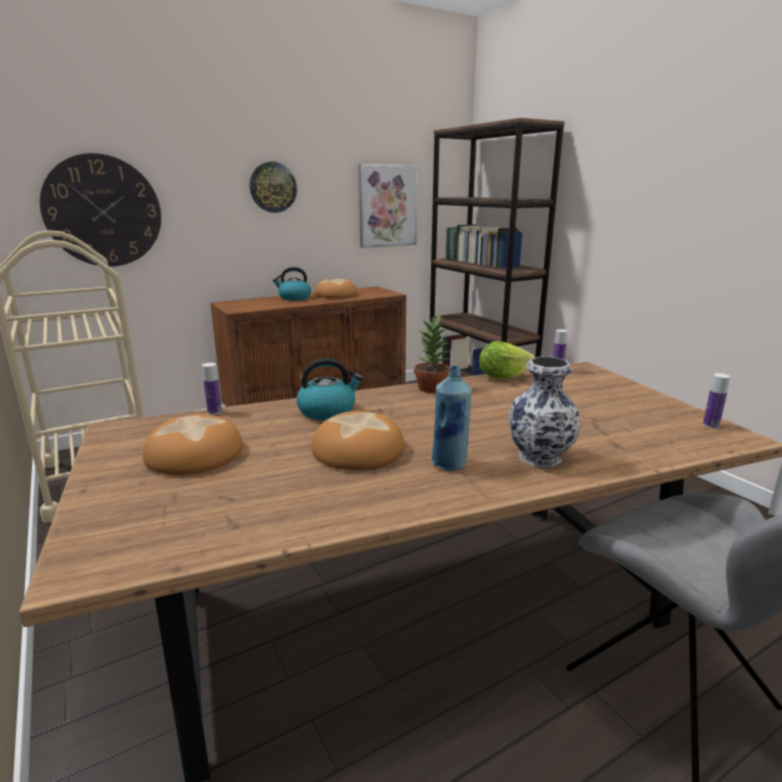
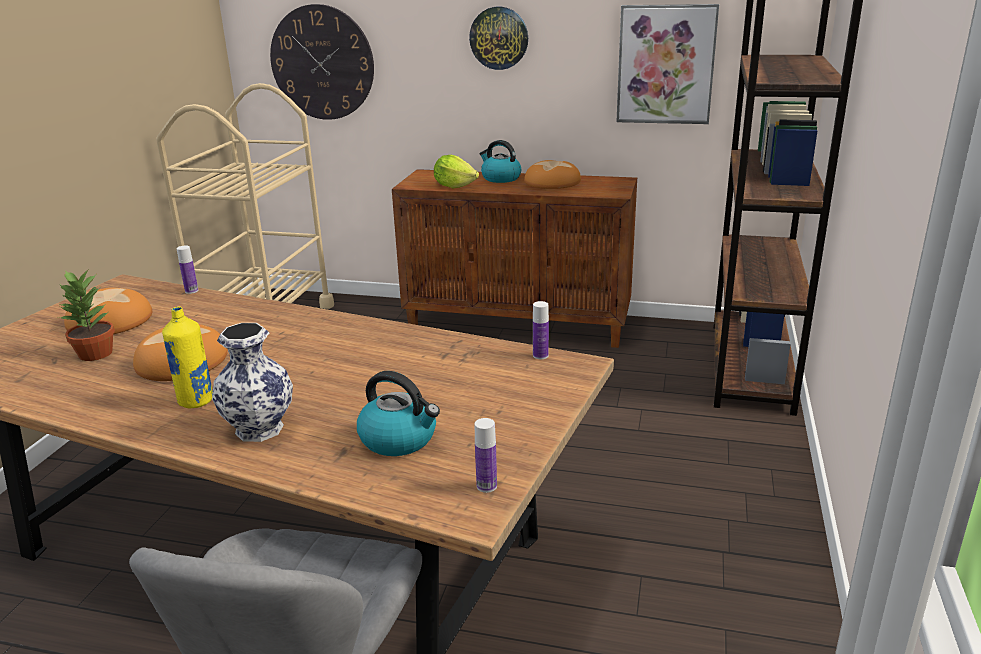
camera: 45 degrees right, 5 degrees up
kettle [297,358,363,420] -> kettle moved to [357,371,440,456]
potted plant [414,313,450,393] -> potted plant moved to [58,268,115,361]
blue bottle [432,366,472,471] -> yellow bottle [162,306,213,409]
lettuce [479,341,535,380] -> lettuce moved to [434,155,479,188]

